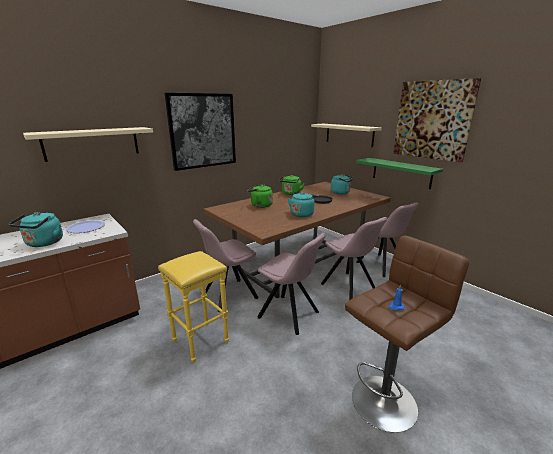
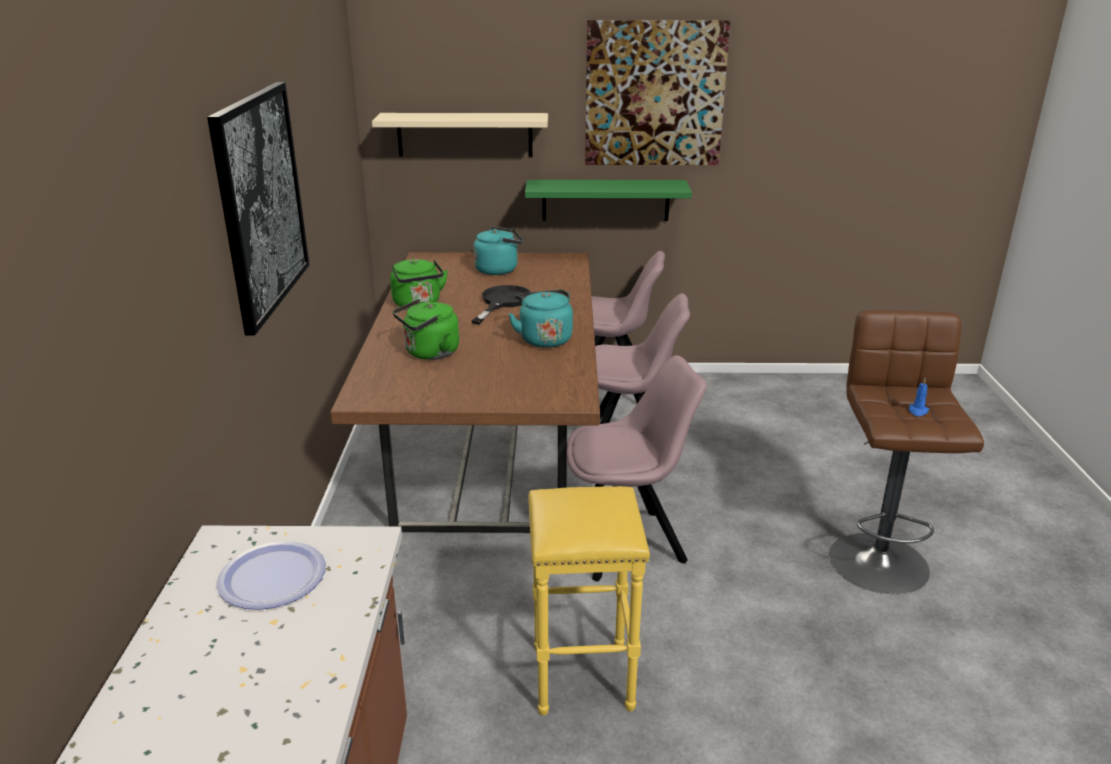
camera: 50 degrees left, 5 degrees up
turquoise kettle [9,212,63,247] -> none
beige shelf [23,127,153,162] -> none
pink chair [193,219,259,312] -> none

